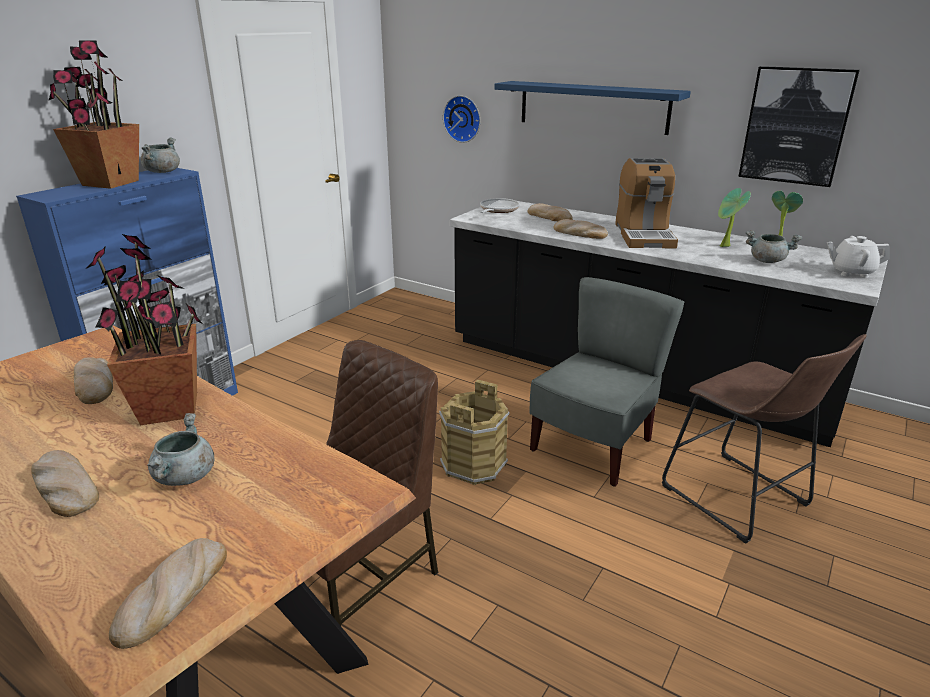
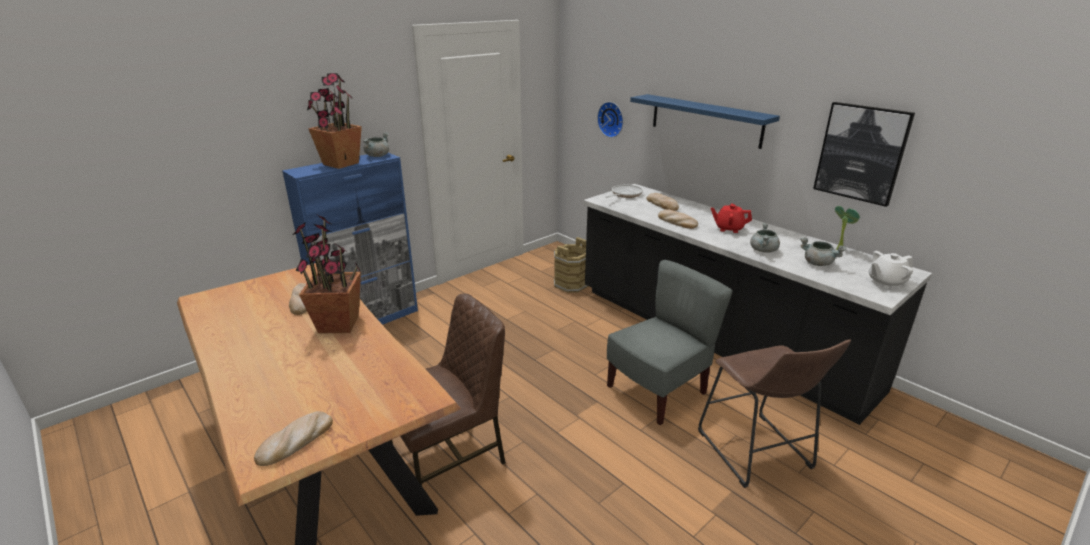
camera: 15 degrees right, 0 degrees up
bread [31,450,99,517] -> none
grey cooking pot [147,413,215,486] -> grey cooking pot moved to [750,223,780,253]
brown bucket [439,380,509,485] -> brown bucket moved to [554,237,589,293]
coffee machine [615,158,678,248] -> red teapot [711,203,752,233]
potted plant [718,188,751,247] -> none
white teapot [827,236,890,278] -> white teapot turned 45 degrees counterclockwise [869,251,913,288]

